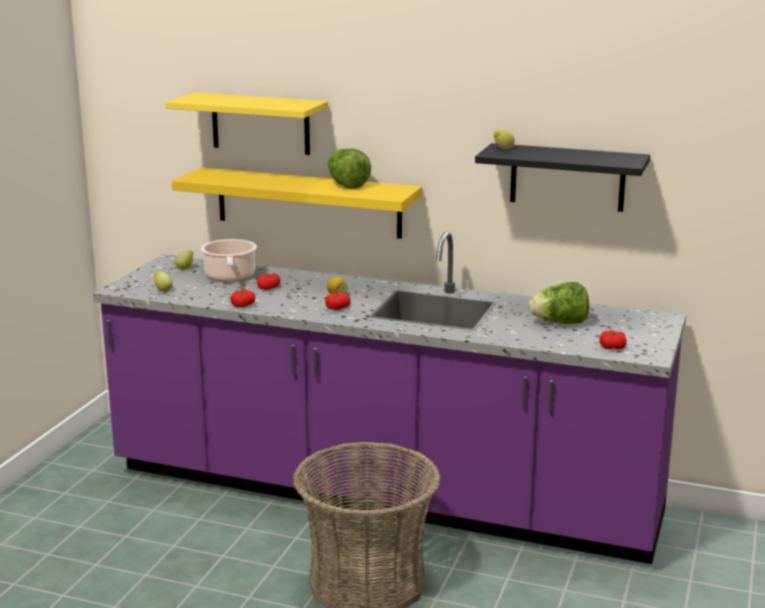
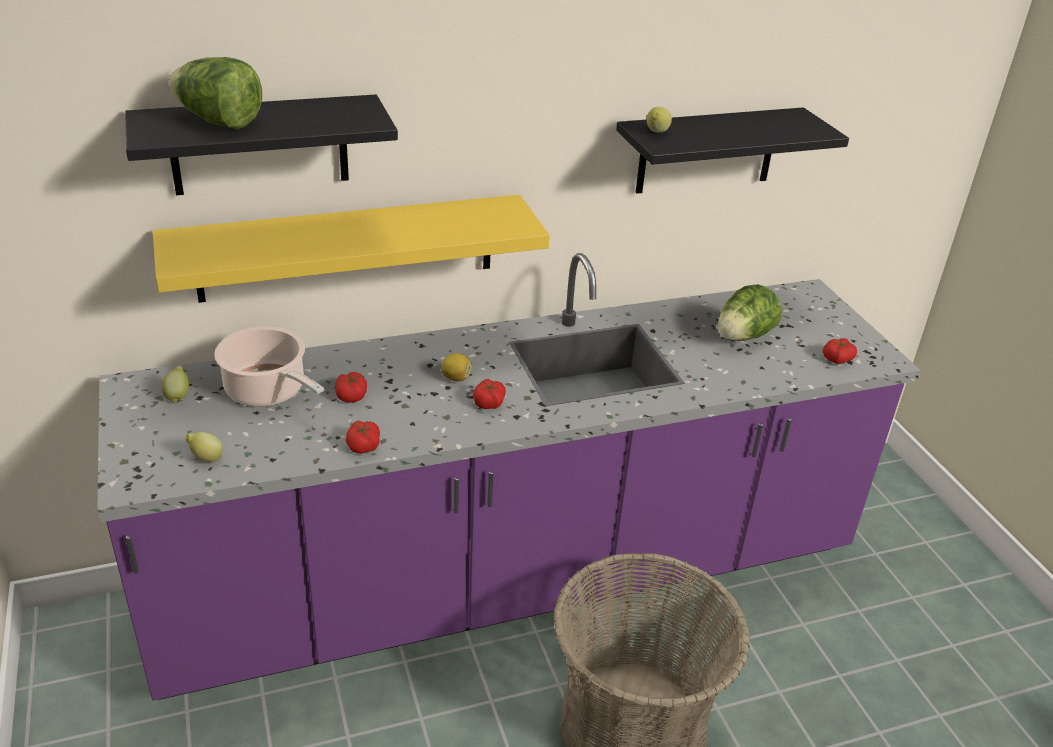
camera: 40 degrees left, 15 degrees up
yellow shelf [165,93,328,155] -> black shelf [125,94,398,195]
lettuce [328,149,371,189] -> lettuce moved to [169,57,262,129]

